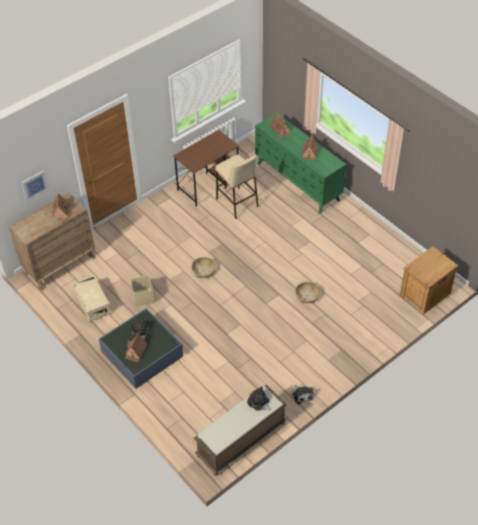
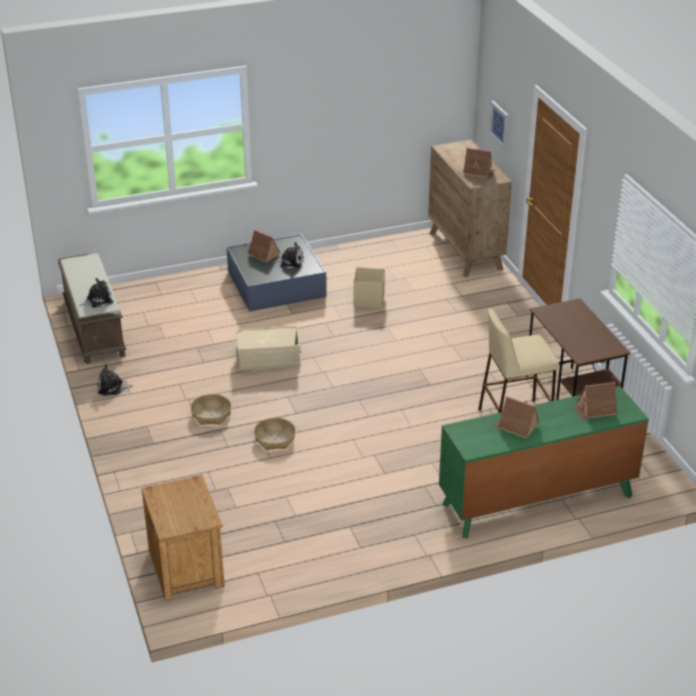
camera: 110 degrees right, 15 degrees down
beige storage box [72,275,111,322] -> beige storage box moved to [236,325,301,371]
basket [191,257,216,278] -> basket moved to [190,394,231,425]

